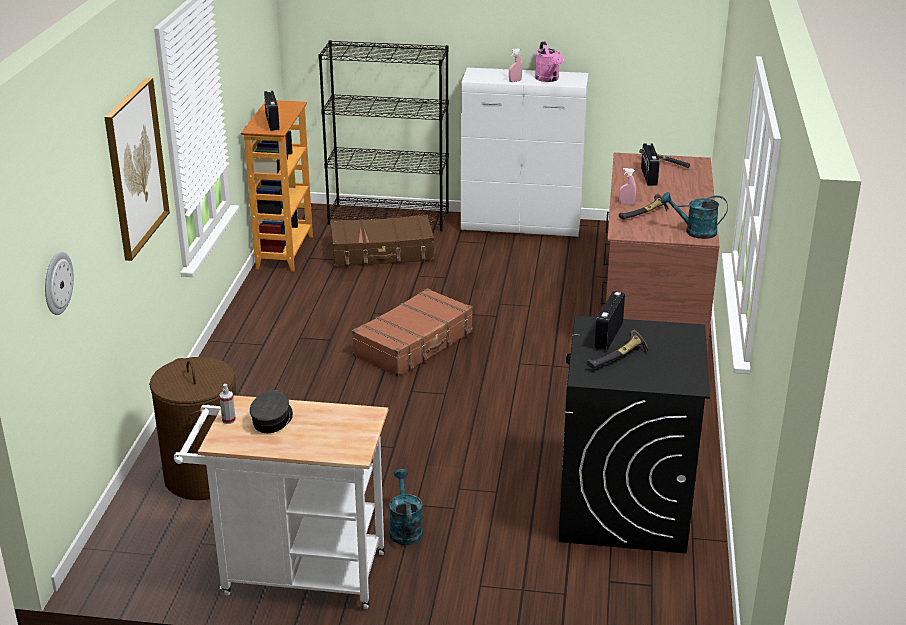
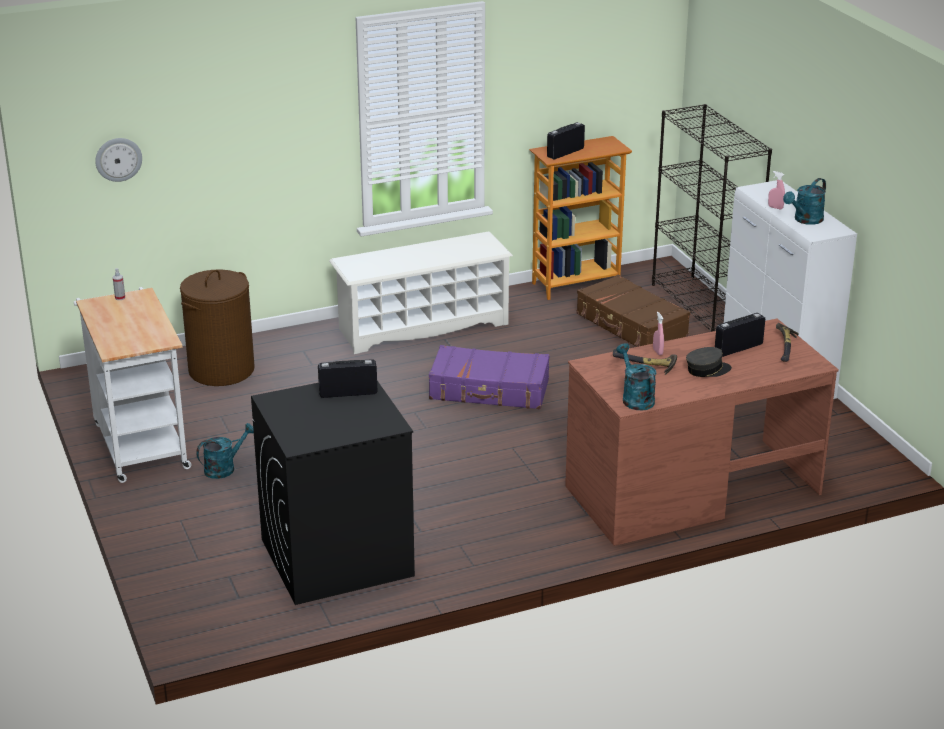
camera: 60 degrees right, 0 degrees up
picture [104,77,170,261] -> none
grey cap [250,390,293,433] -> grey cap moved to [686,347,732,377]
brown suitcase [352,288,473,377] -> purple suitcase [429,345,550,409]
pink watering can [535,41,563,82] -> turquoise watering can [783,178,826,225]
hammer [587,329,648,368] -> none
none -> white shoe rack [329,231,513,354]

